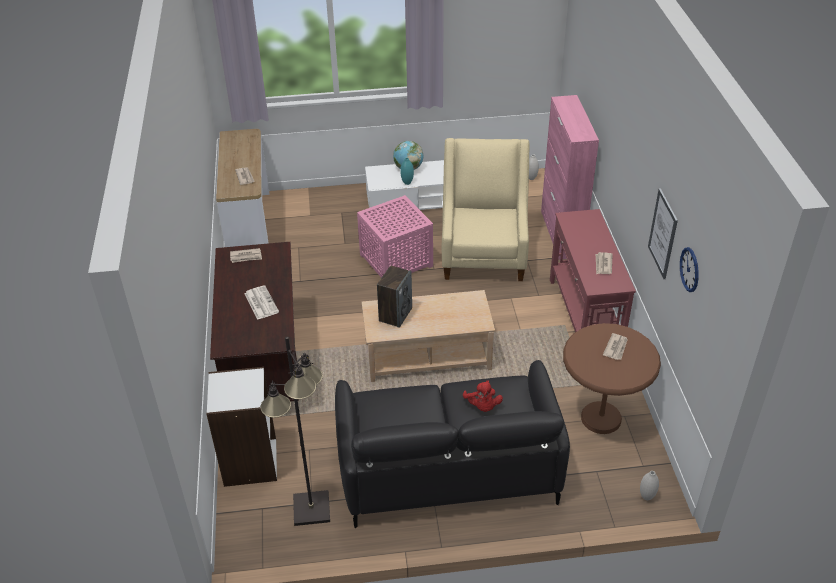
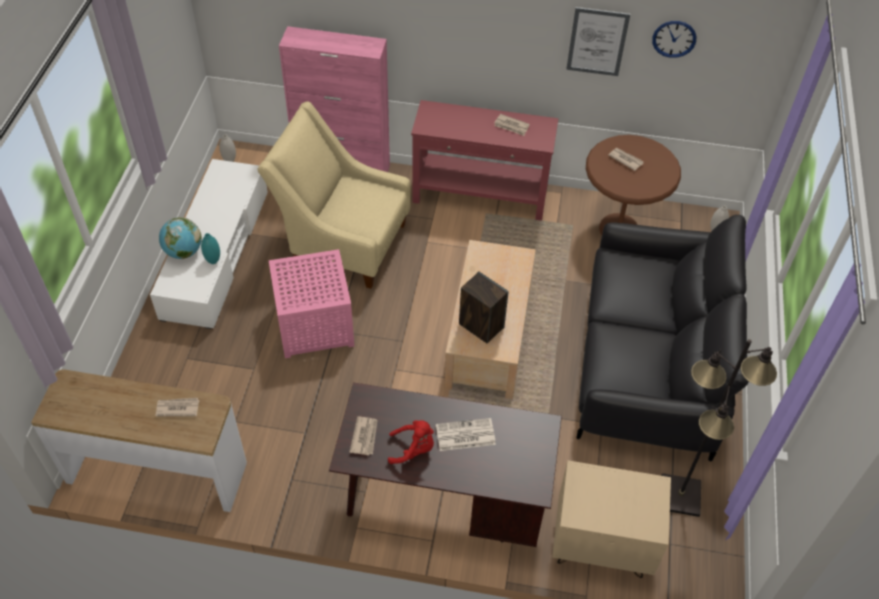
camera: 75 degrees left, 10 degrees up
white bookcase [206,367,277,487] -> beige nightstand [552,460,671,578]
red plush toy [463,380,503,412] -> red plush toy moved to [388,420,434,464]

